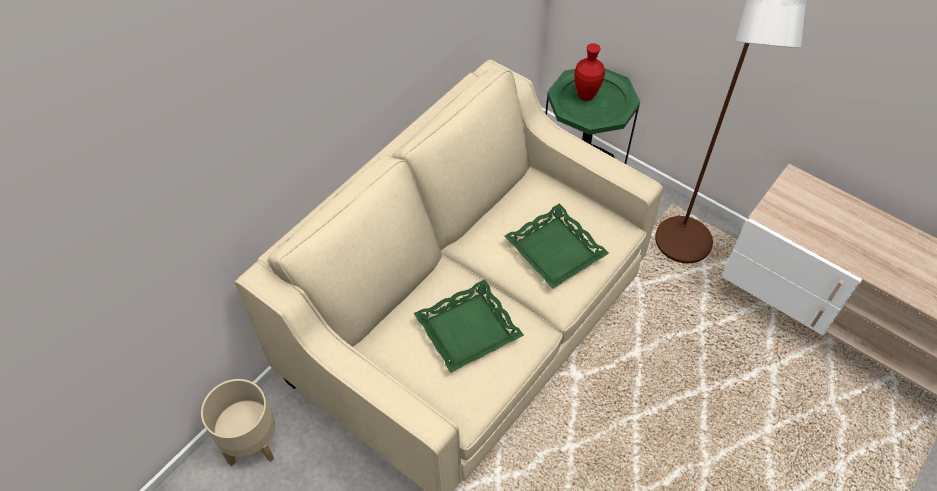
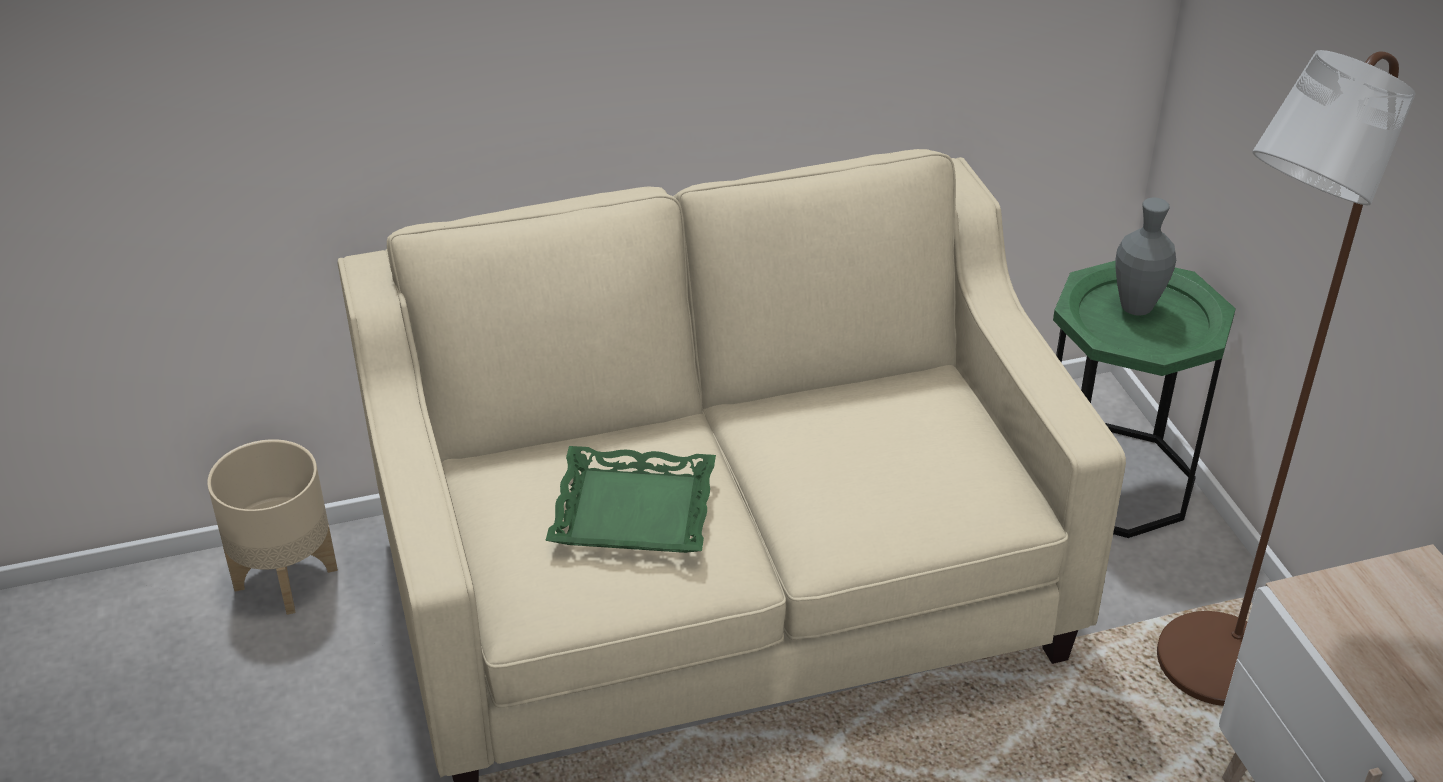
camera: 35 degrees right, 15 degrees down
green tray [504,204,609,289] -> none
red vase [574,43,605,101] -> grey vase [1116,197,1176,316]

